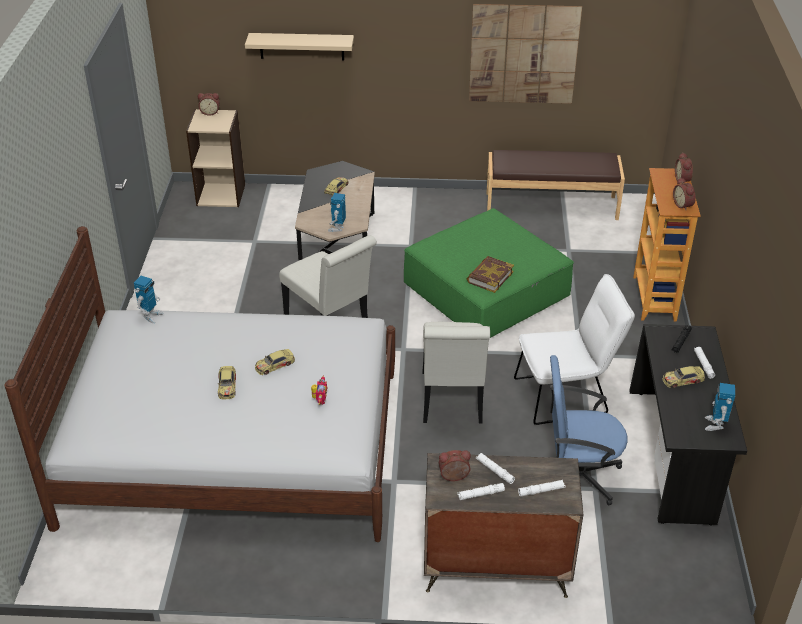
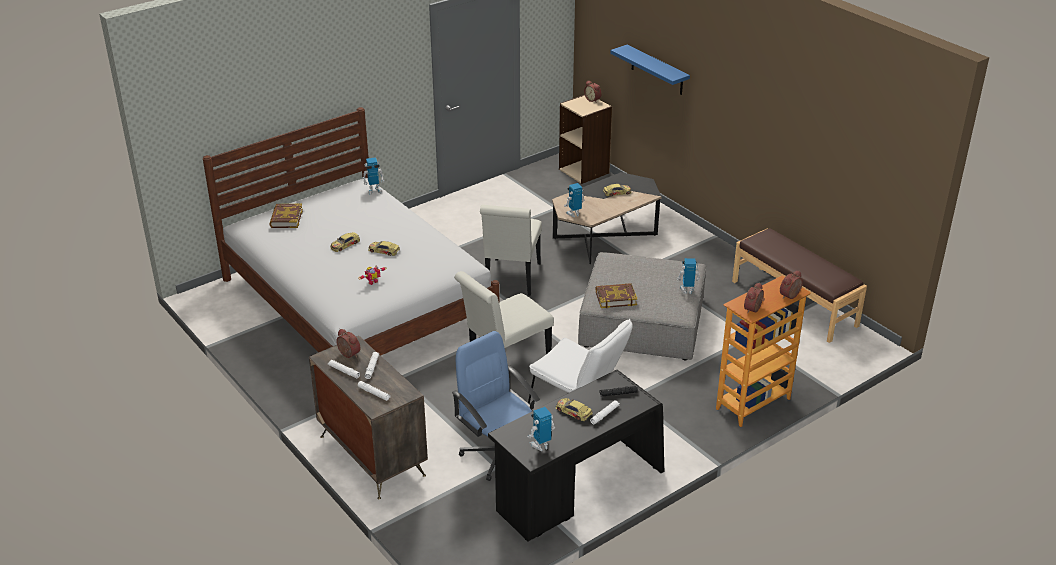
camera: 50 degrees right, 5 degrees down
beige shelf [245,33,354,61] -> blue shelf [610,45,690,95]
green ottoman [404,208,574,338] -> grey ottoman [578,252,706,360]
picture [469,4,582,104] -> none
none -> book [269,203,303,228]
none -> toy robot [677,258,700,294]

